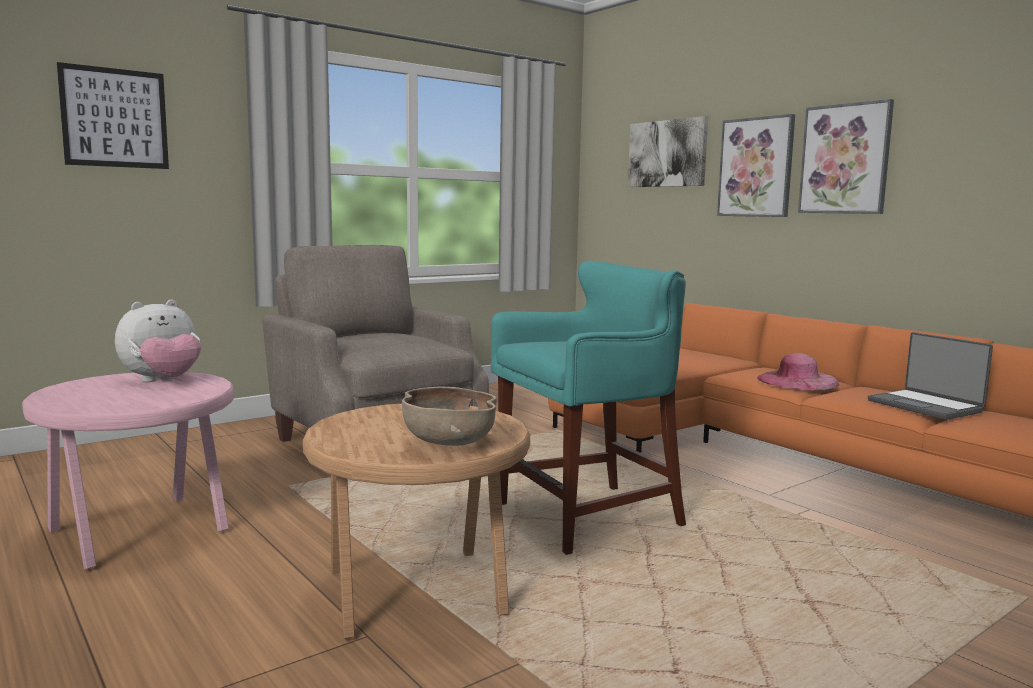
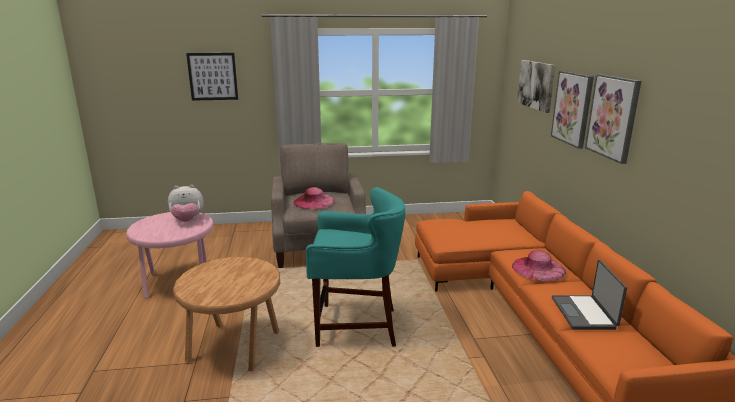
camera: 30 degrees right, 10 degrees up
brown bowl [402,387,497,446] -> none
none -> pink hat [293,187,335,209]

